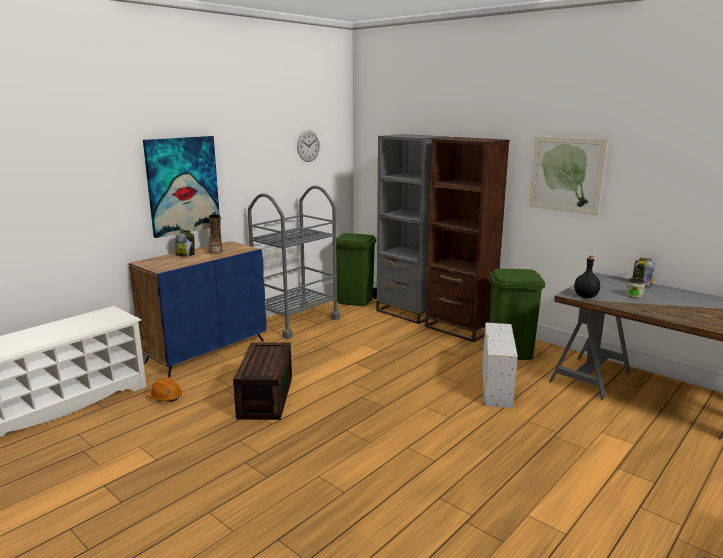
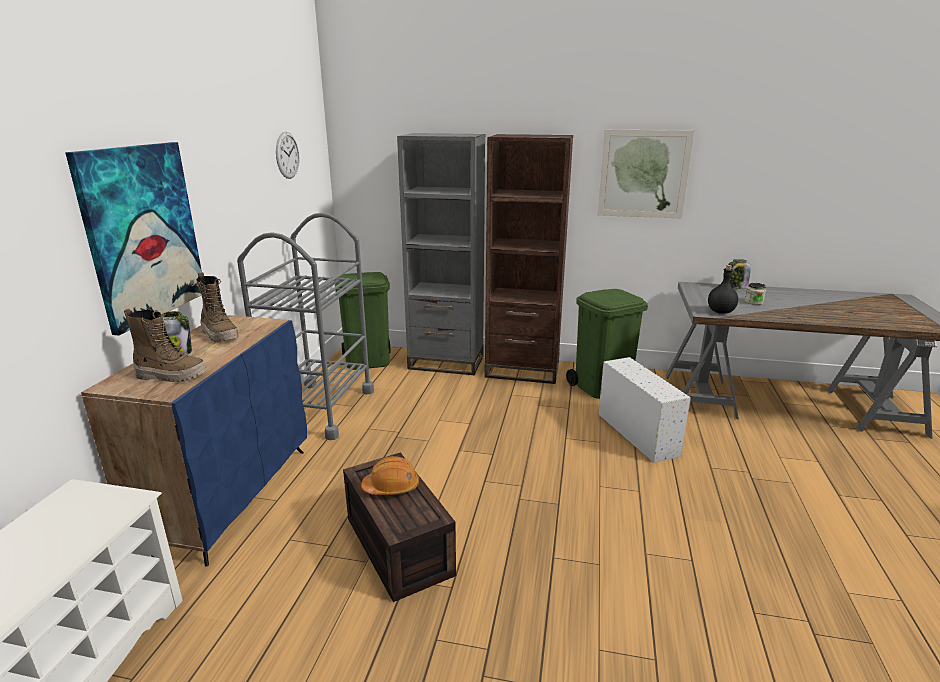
camera: 30 degrees left, 5 degrees up
orange hard hat [146,378,182,402] -> orange hard hat moved to [361,456,419,495]
none -> boot [124,309,207,382]

